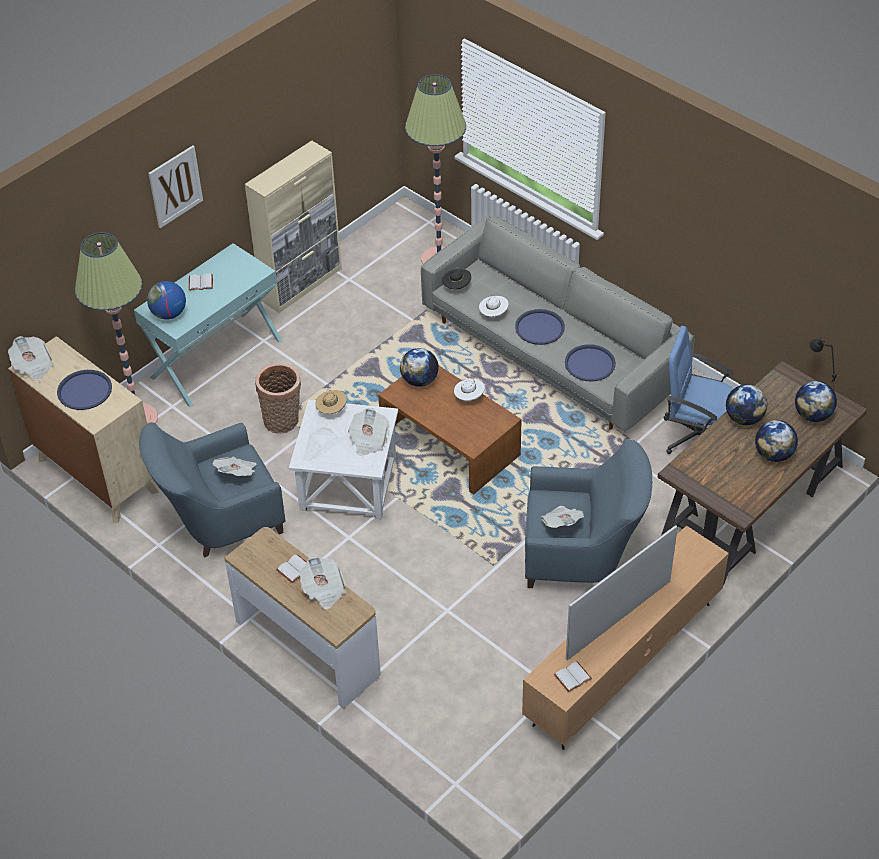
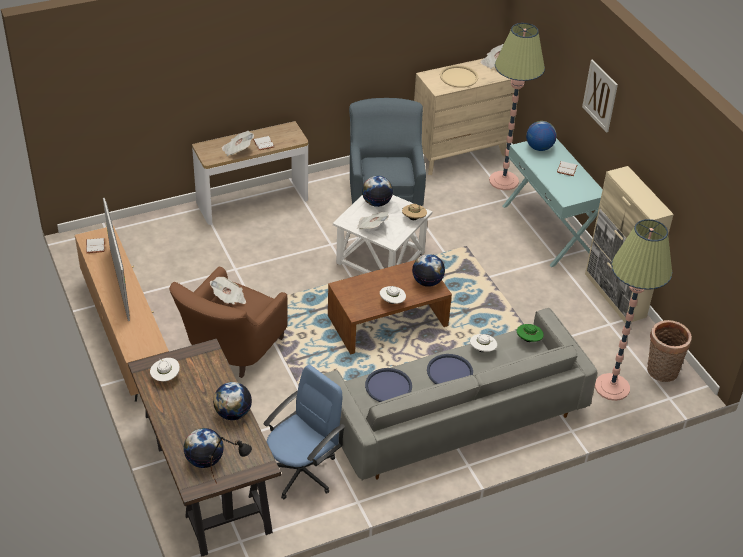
camera: 110 degrees right, 5 degrees down
blue tray [57,370,112,410] -> beige tray [440,65,478,88]
newspaper [213,457,256,476] -> none
basket [255,363,301,434] -> basket moved to [647,320,692,382]
black hat [442,268,471,290] -> green hat [517,324,544,342]
blue armchair [525,439,652,588] -> brown armchair [169,267,288,378]
globe [755,420,798,462] -> globe moved to [362,176,393,207]
none -> white hat [150,358,180,381]

